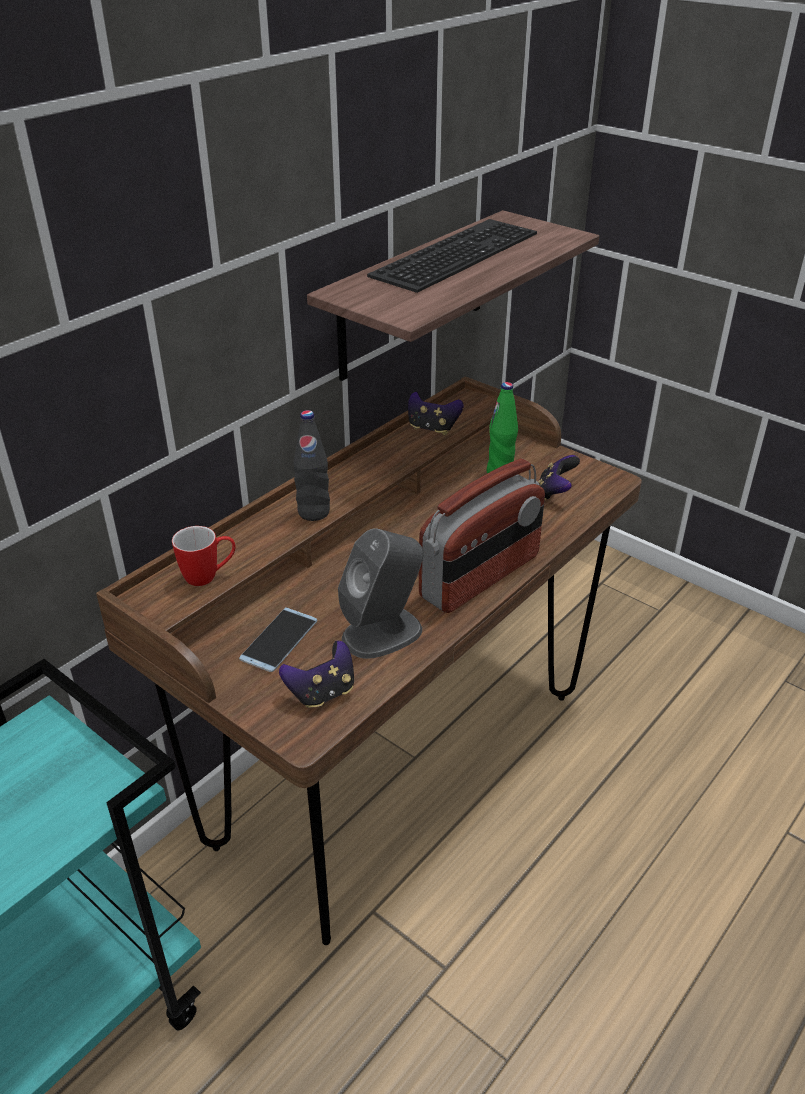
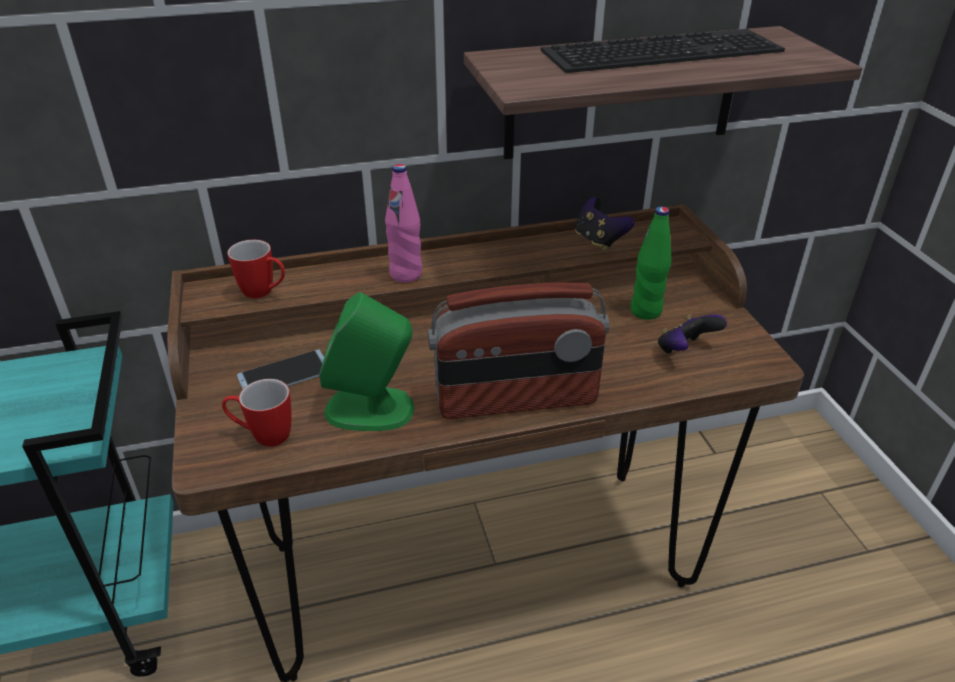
camera: 35 degrees right, 0 degrees up
game controller [279,640,354,708] -> mug [222,379,292,447]
black bottle [294,410,330,521] -> pink bottle [385,164,422,283]
grey speaker [338,528,424,659] -> green speaker [319,292,414,431]

